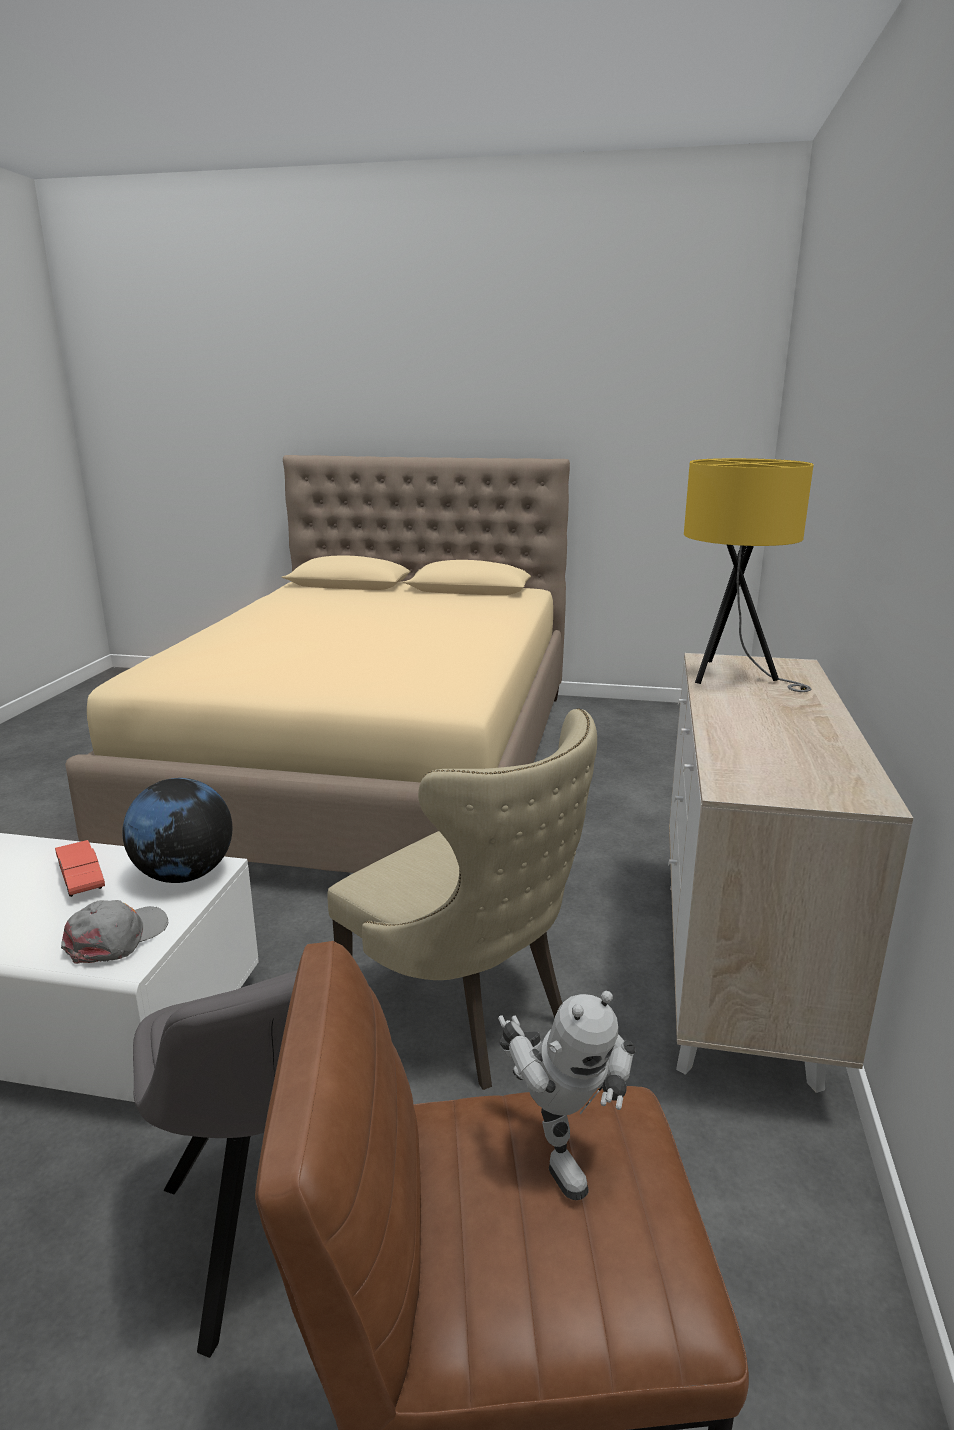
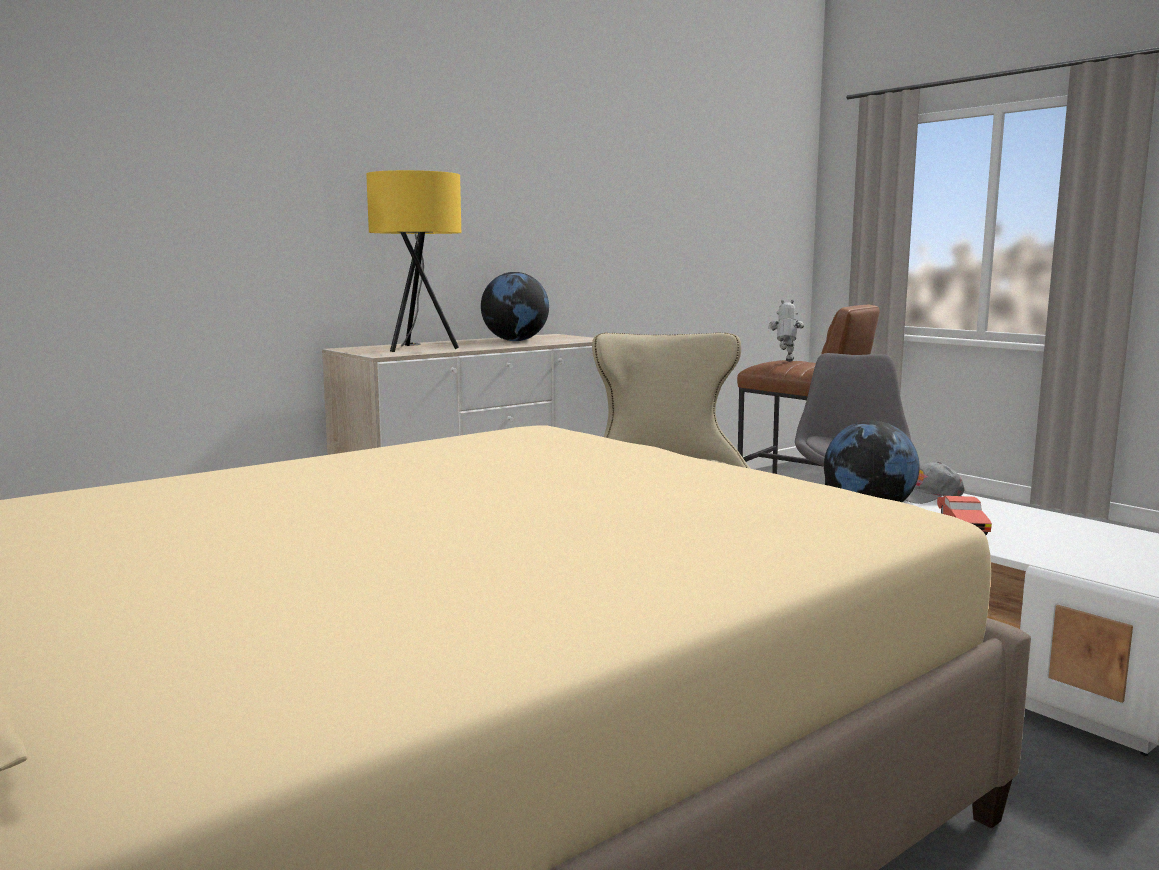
camera: 140 degrees left, 10 degrees down
none -> globe [481,272,549,341]

